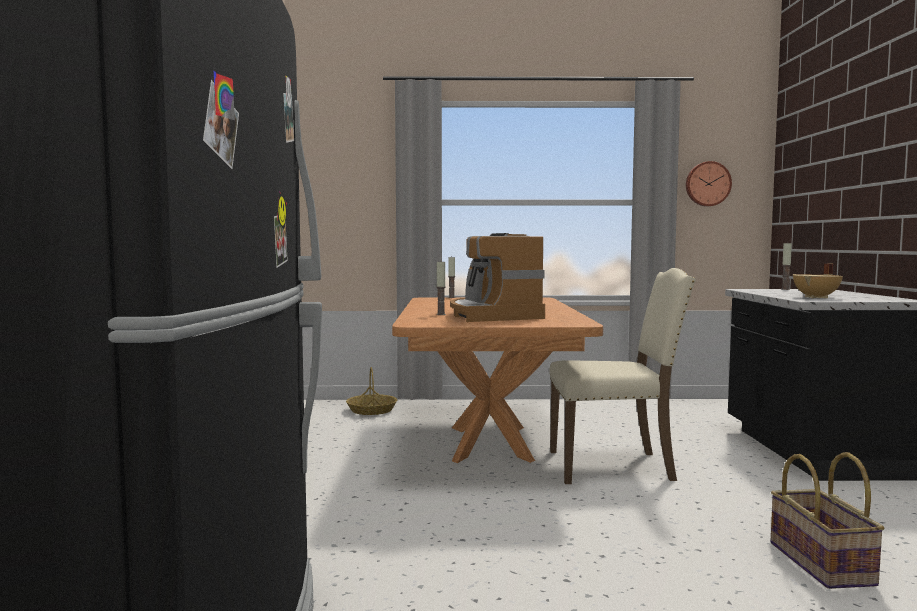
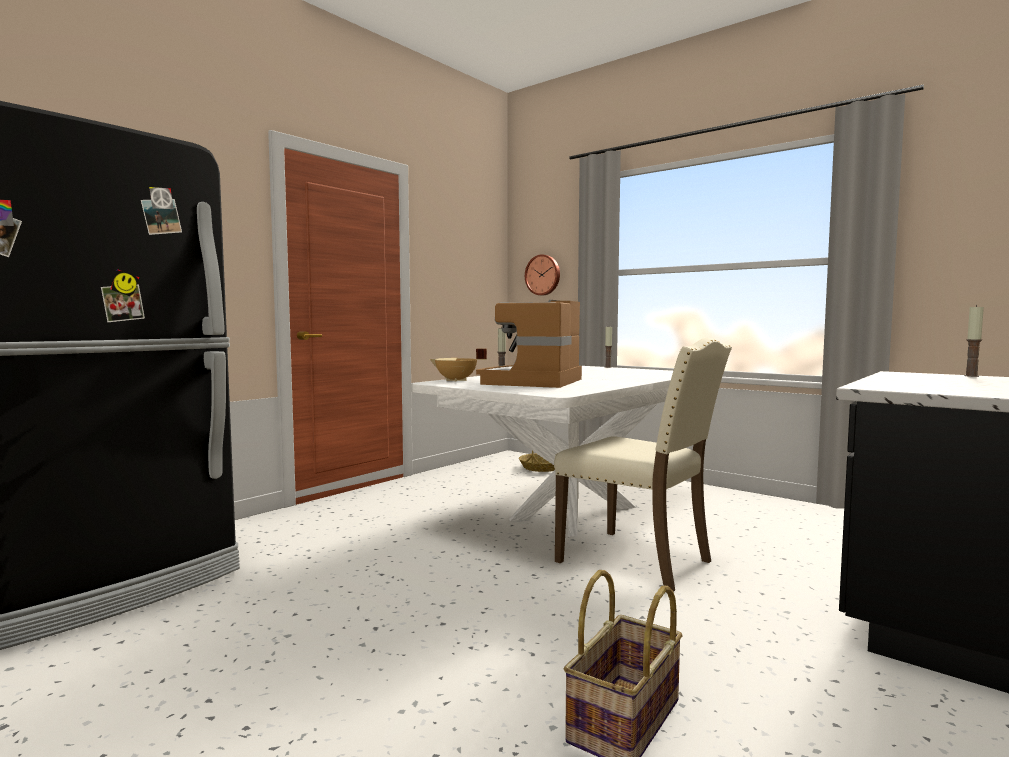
camera: 40 degrees right, 0 degrees up
brown dining table [392,297,603,463] -> white dining table [413,366,673,537]
wall clock [686,161,732,207] -> wall clock moved to [525,254,560,295]
beige cooking pot [793,264,843,298] -> beige cooking pot moved to [429,349,487,382]

